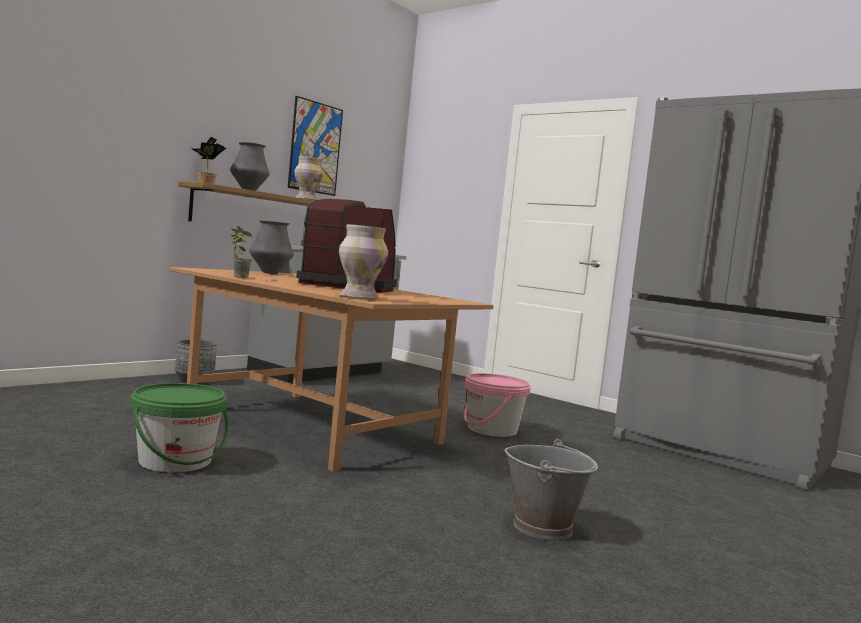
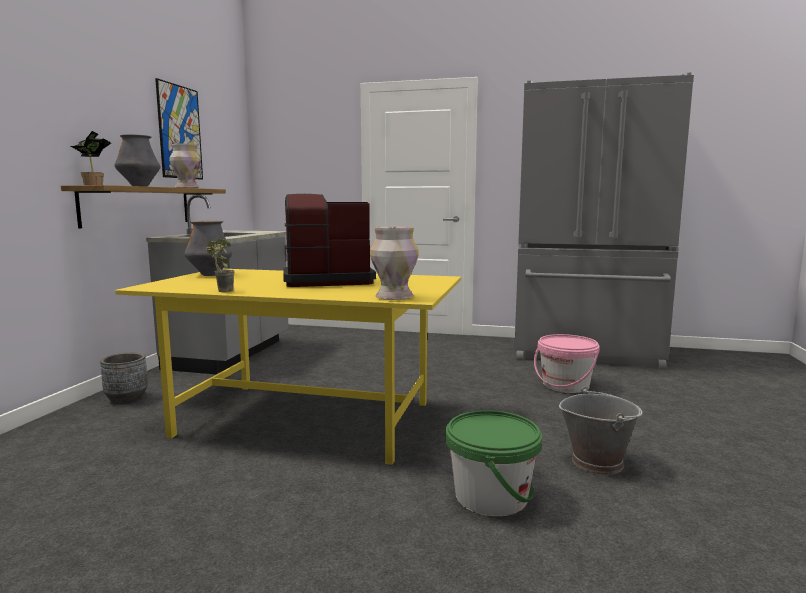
camera: 25 degrees left, 5 degrees up
green bucket [130,383,229,472] -> green bucket moved to [445,410,543,516]
brown dining table [169,267,494,471] -> yellow dining table [115,269,461,465]
pink bucket [464,373,531,437] -> pink bucket moved to [534,334,600,393]

